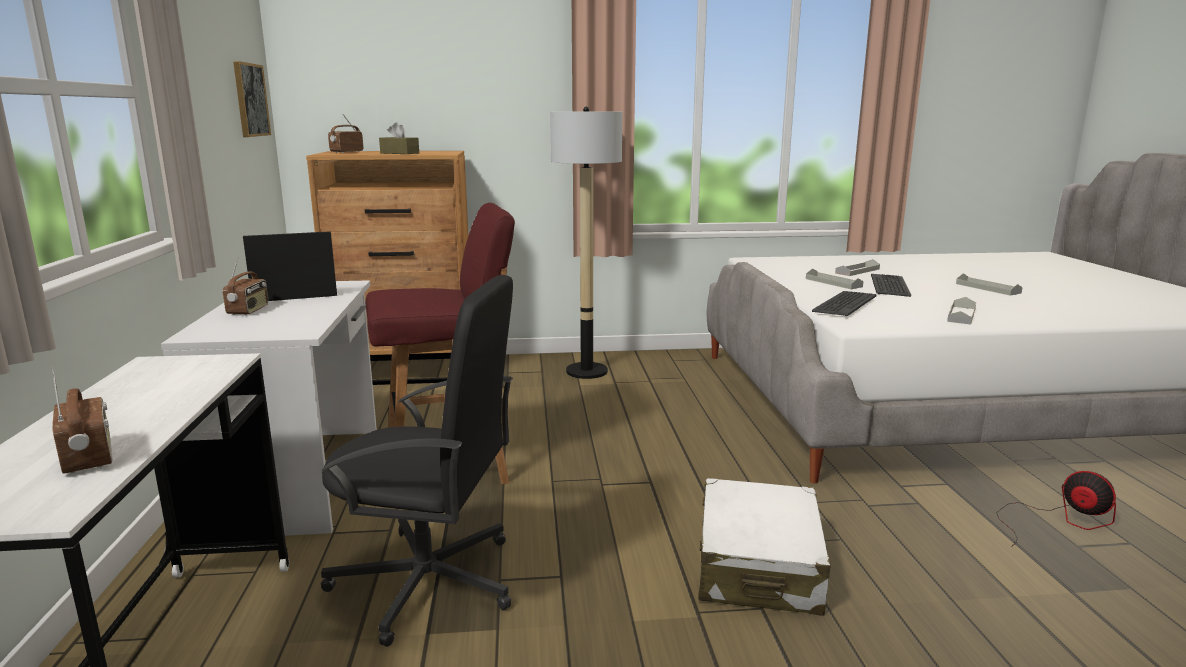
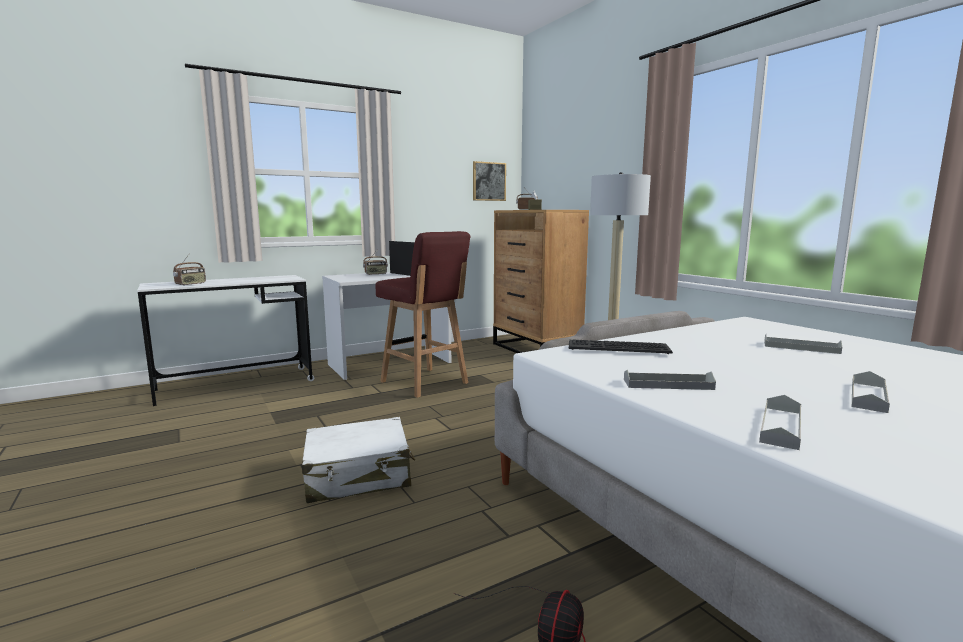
camera: 65 degrees right, 5 degrees down
black office chair [320,275,513,647] -> none
grey tray [806,269,863,289] -> grey tray moved to [759,395,801,450]
keyboard [871,274,911,297] -> none

